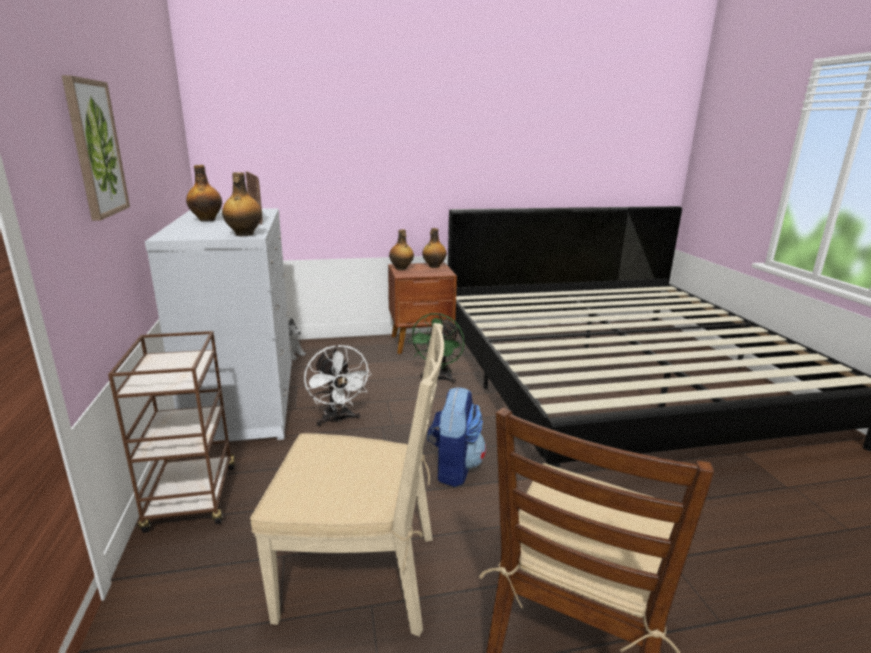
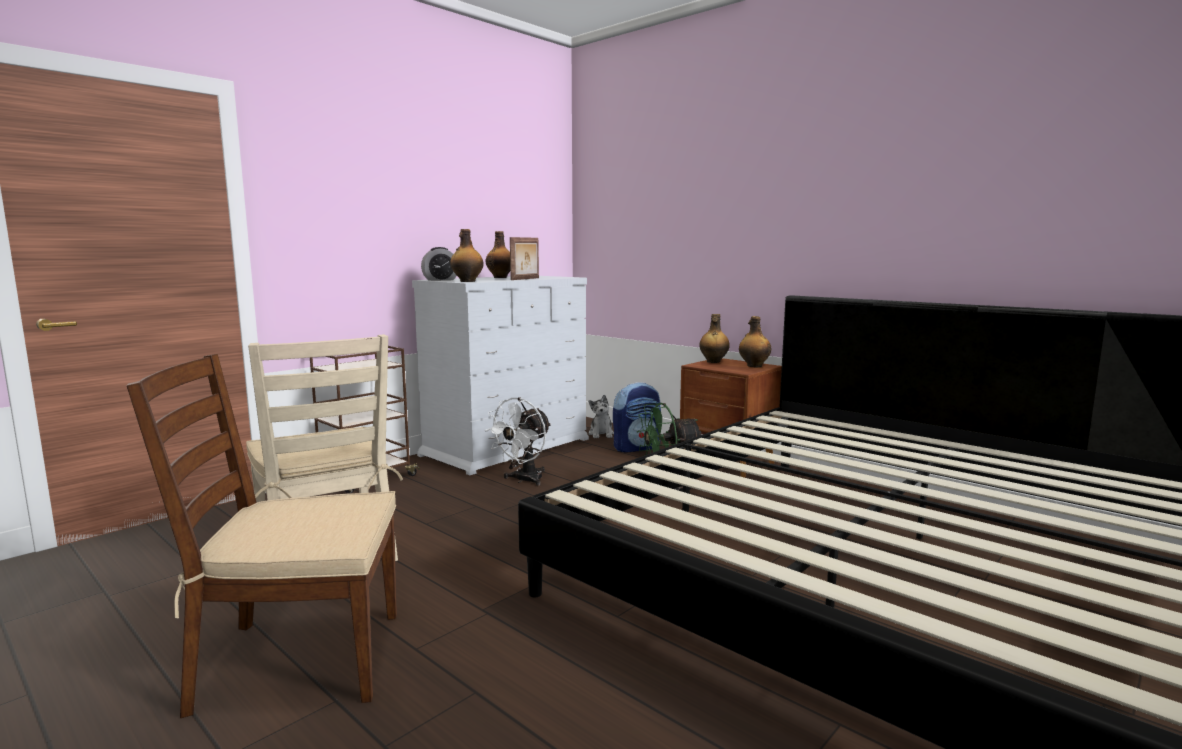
camera: 55 degrees right, 10 degrees down
picture [61,75,130,221] -> none
backpack [427,387,486,487] -> backpack moved to [613,382,661,453]
none -> alarm clock [421,247,457,281]

